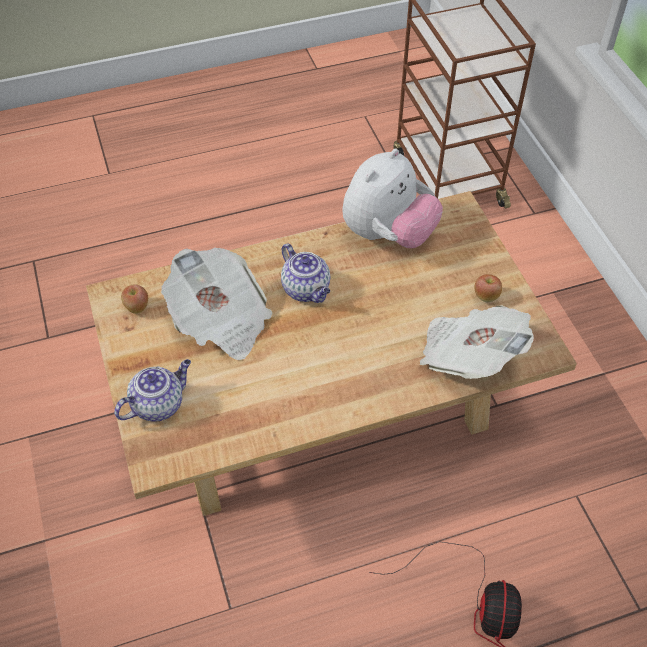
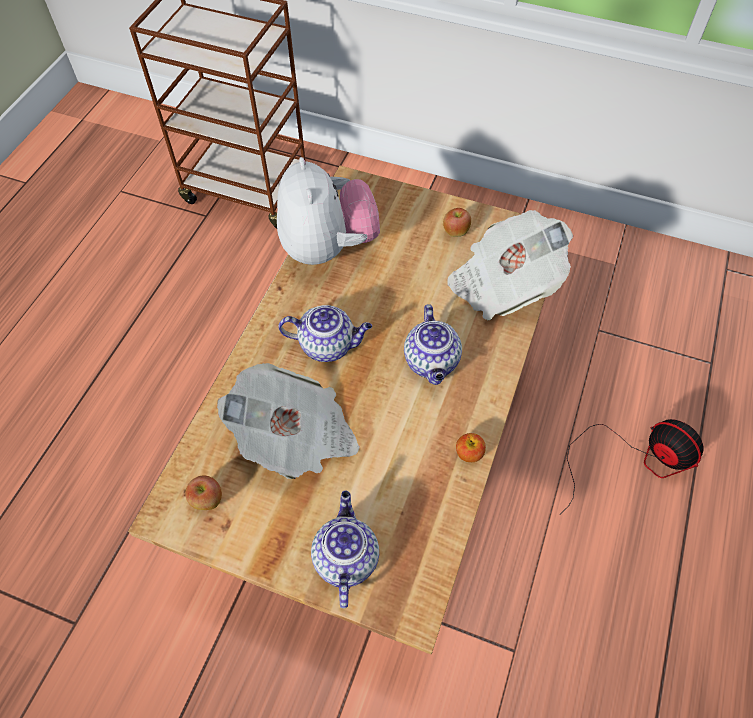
camera: 50 degrees left, 5 degrees up
none -> teapot [404,304,462,385]
none -> apple [456,433,486,462]

